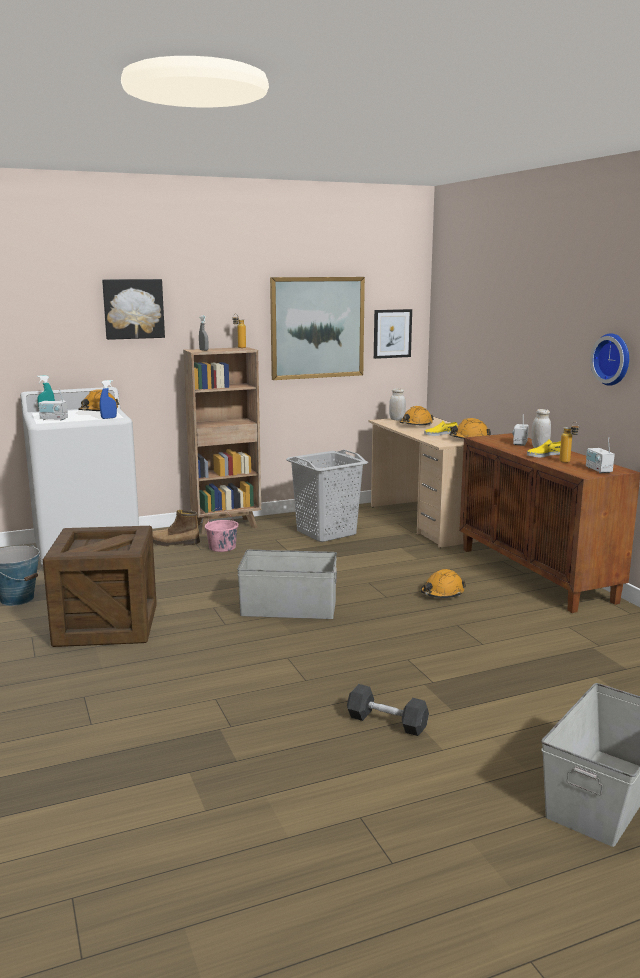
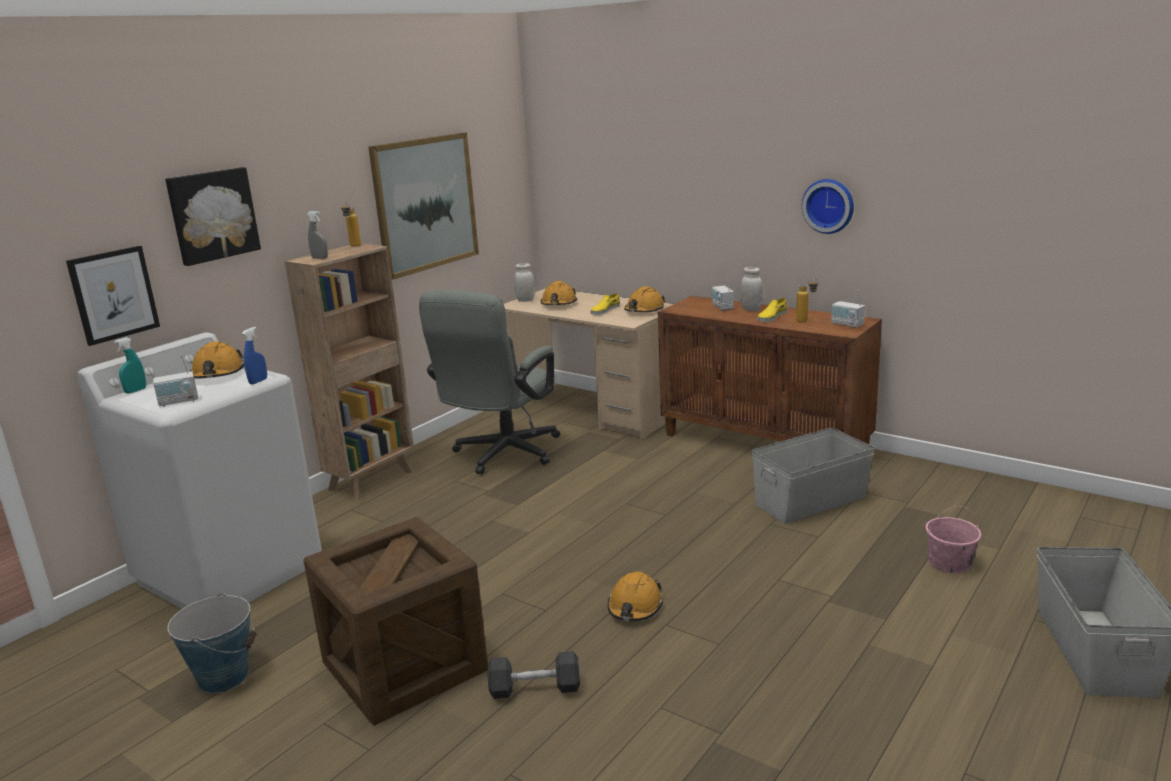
camera: 30 degrees left, 5 degrees up
boot [152,510,200,547] -> none
pink bucket [205,508,239,552] -> pink bucket moved to [925,506,981,573]
grey storage box [237,550,337,619] -> grey storage box moved to [752,428,874,524]
grey laundry basket [286,449,368,542] -> grey office chair [419,290,560,475]
grey dumbbell [347,684,429,736] -> grey dumbbell moved to [488,651,580,699]
picture [374,309,412,359] -> picture moved to [66,246,160,346]
orange hard hat [421,569,466,598] -> orange hard hat moved to [607,572,663,621]

